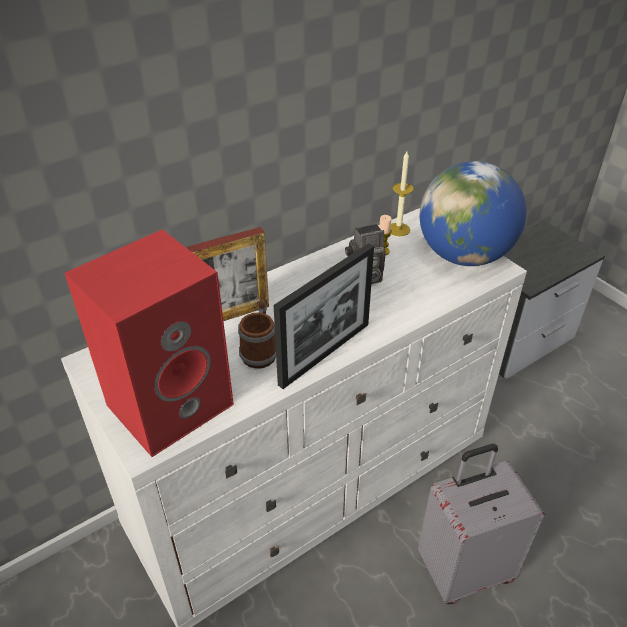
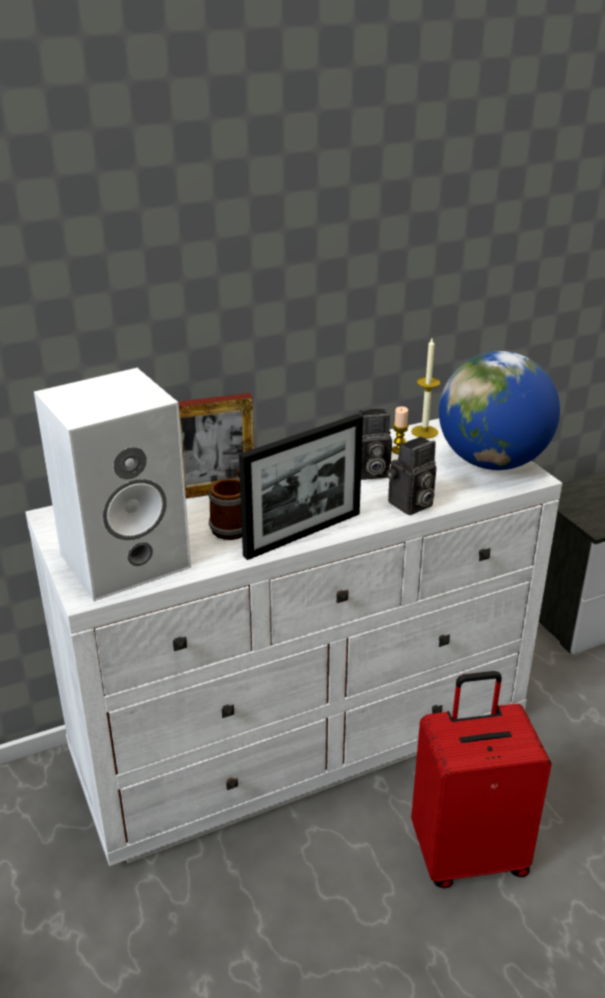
camera: 10 degrees right, 10 degrees down
red speaker [65,229,234,457] -> white speaker [34,368,191,601]
grey suitcase [418,444,544,604] -> red suitcase [411,671,552,888]
none -> camera [387,436,437,515]

